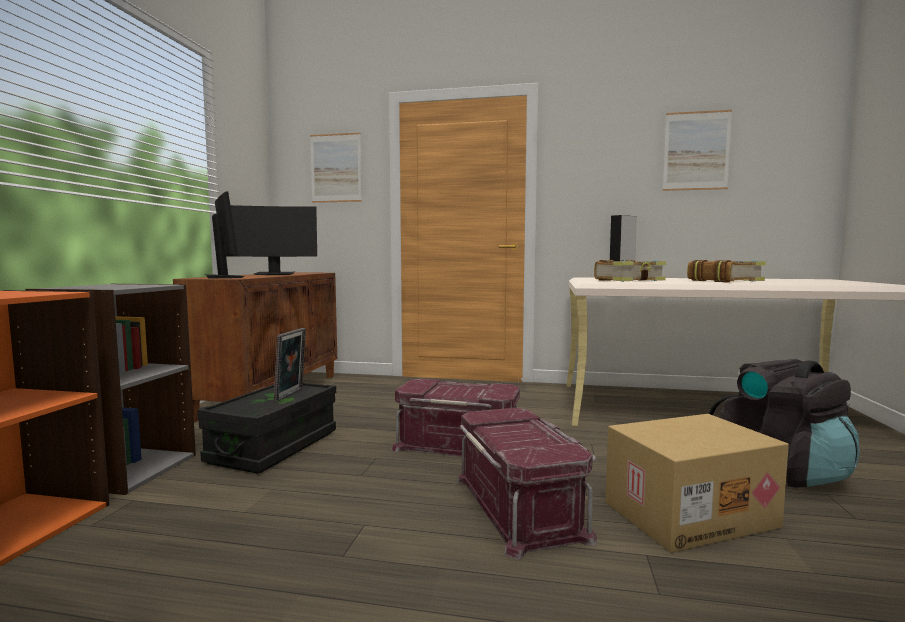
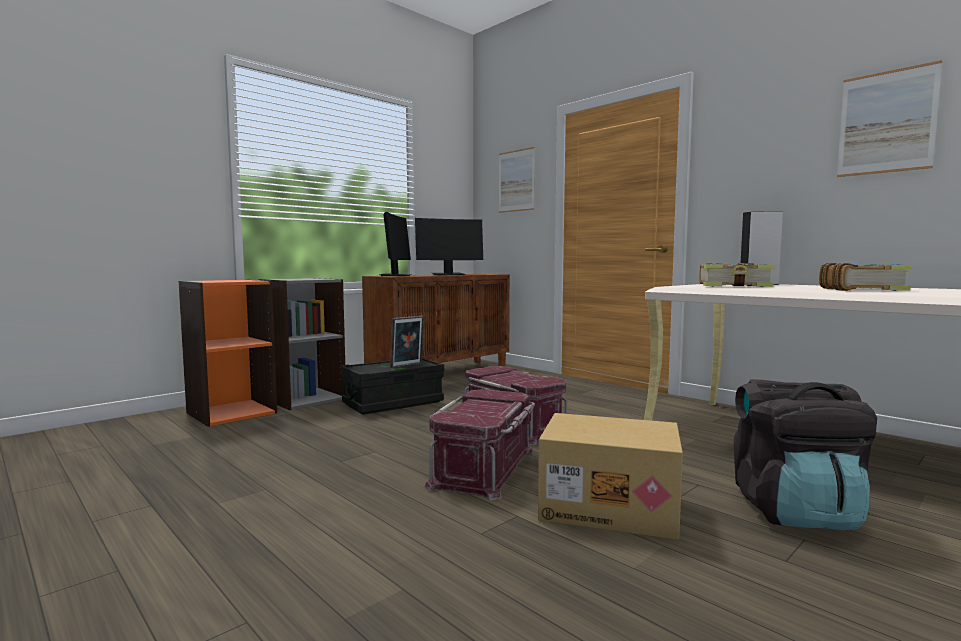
camera: 35 degrees right, 0 degrees up
monitor [230,205,317,275] -> monitor turned 45 degrees counterclockwise [415,218,483,275]

